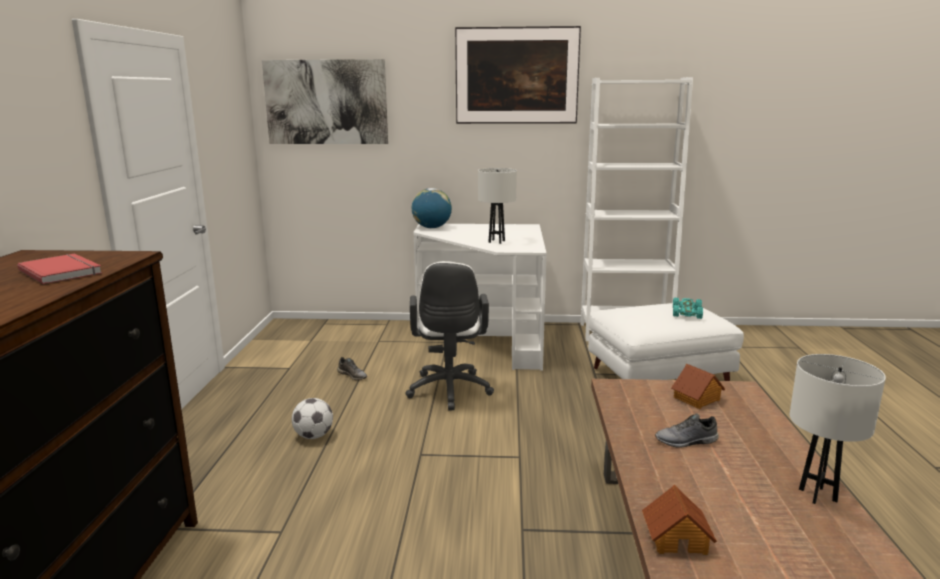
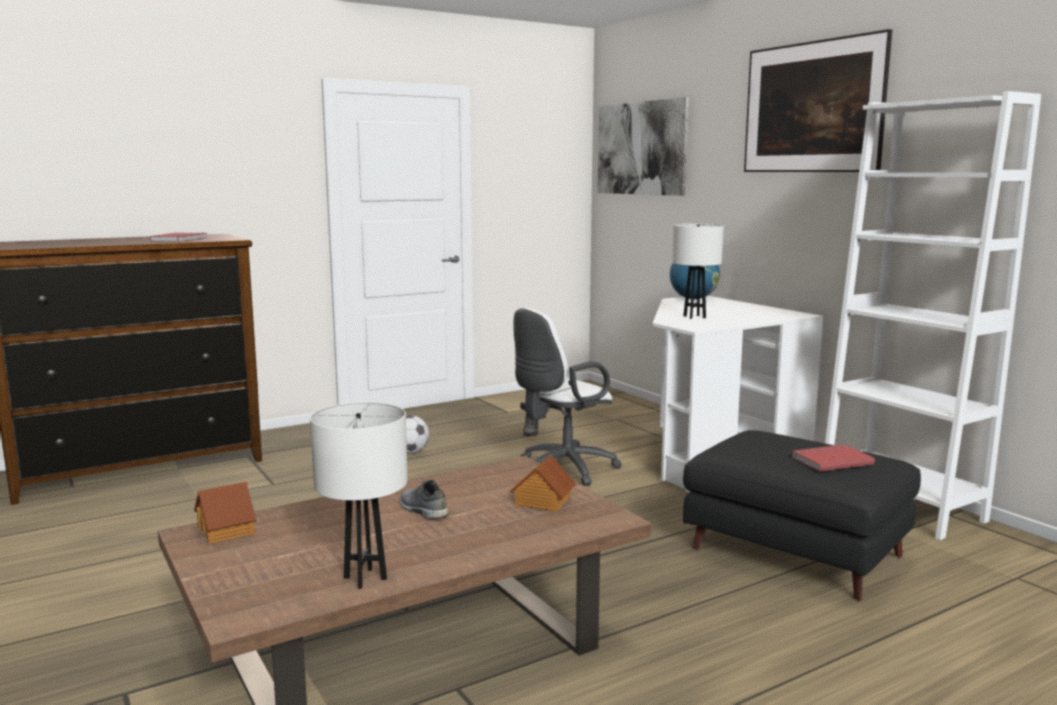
camera: 55 degrees right, 5 degrees down
white ottoman [588,303,744,381] -> black ottoman [683,430,921,601]
turquoise toy car [673,297,703,319] -> red book [792,444,875,472]

